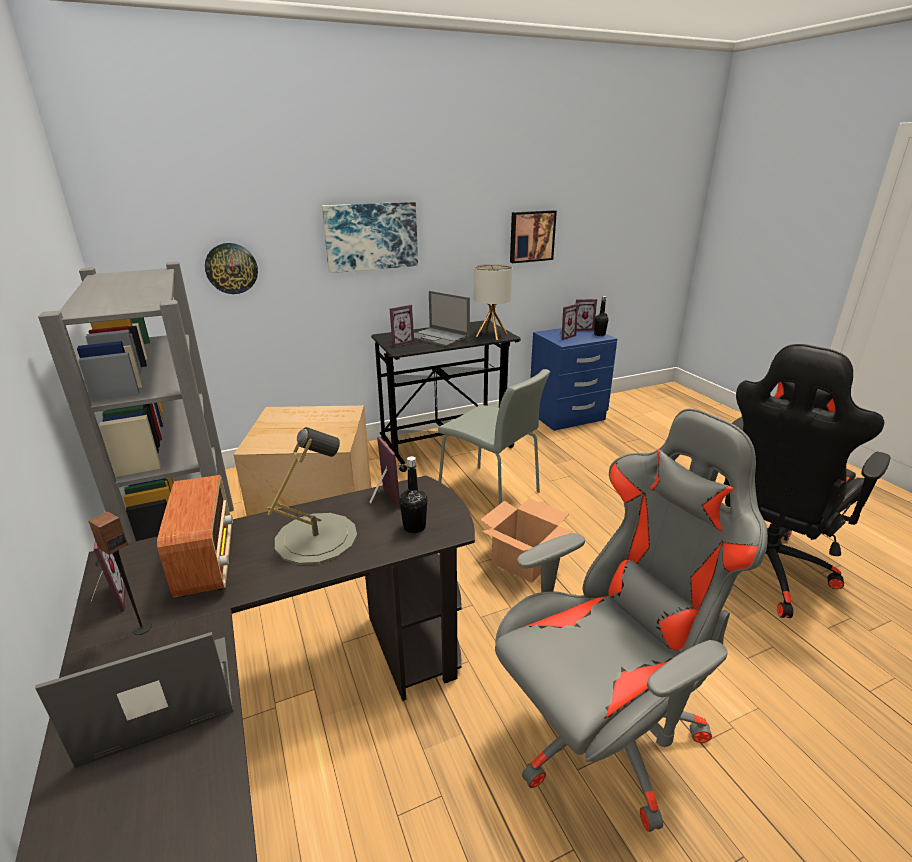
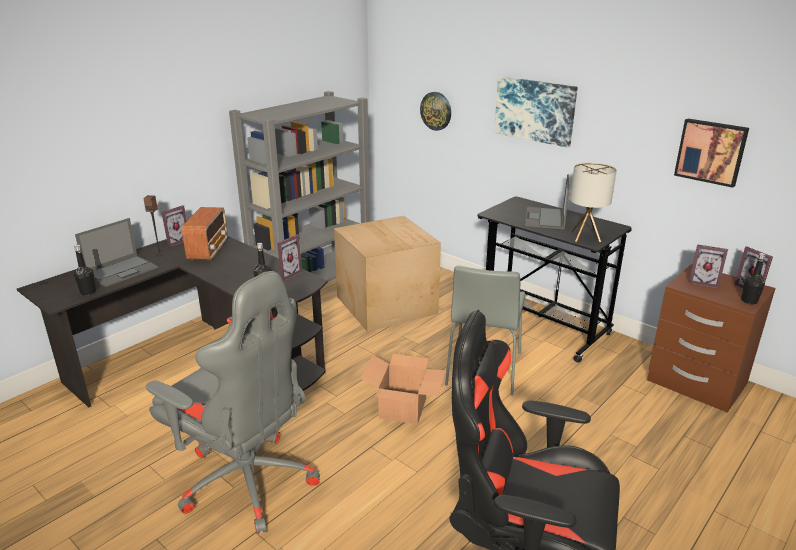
camera: 65 degrees right, 0 degrees up
laptop [35,632,233,768] -> laptop turned 90 degrees clockwise [75,218,158,287]
radio [157,475,233,597] -> radio turned 45 degrees counterclockwise [182,207,228,261]
grey table lamp [267,427,357,565] -> none
picture frame [390,305,414,347] -> none
blue nightstand [530,328,617,431] -> brown nightstand [647,264,776,413]
none -> black bottle [74,245,96,296]

